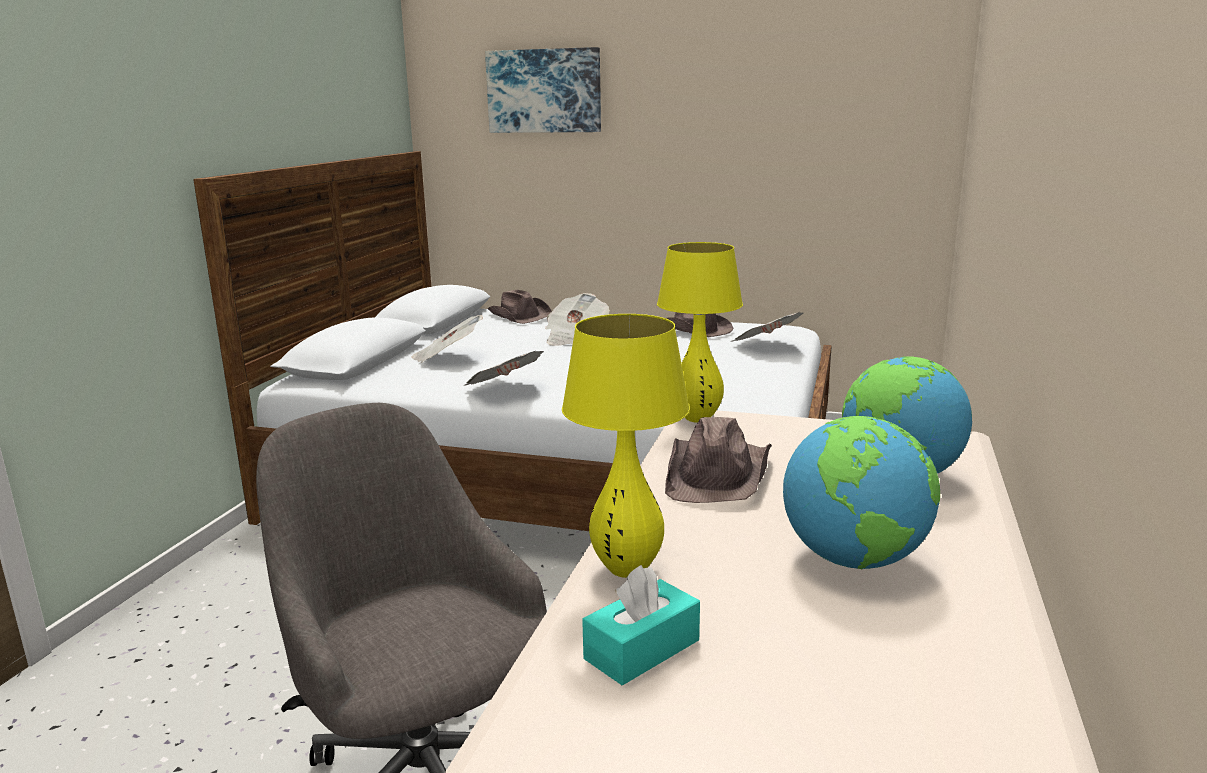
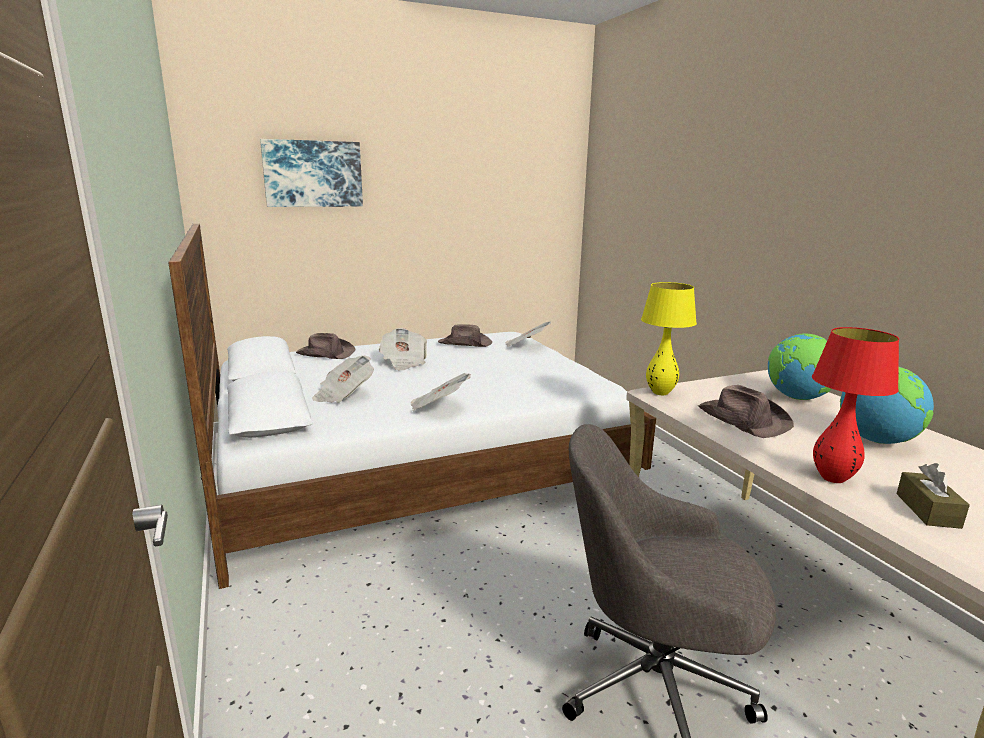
camera: 40 degrees left, 0 degrees up
yellow table lamp [562,314,690,578] -> red table lamp [812,327,899,483]
turquoise tissue box [582,565,700,686] -> brown tissue box [897,463,970,529]

